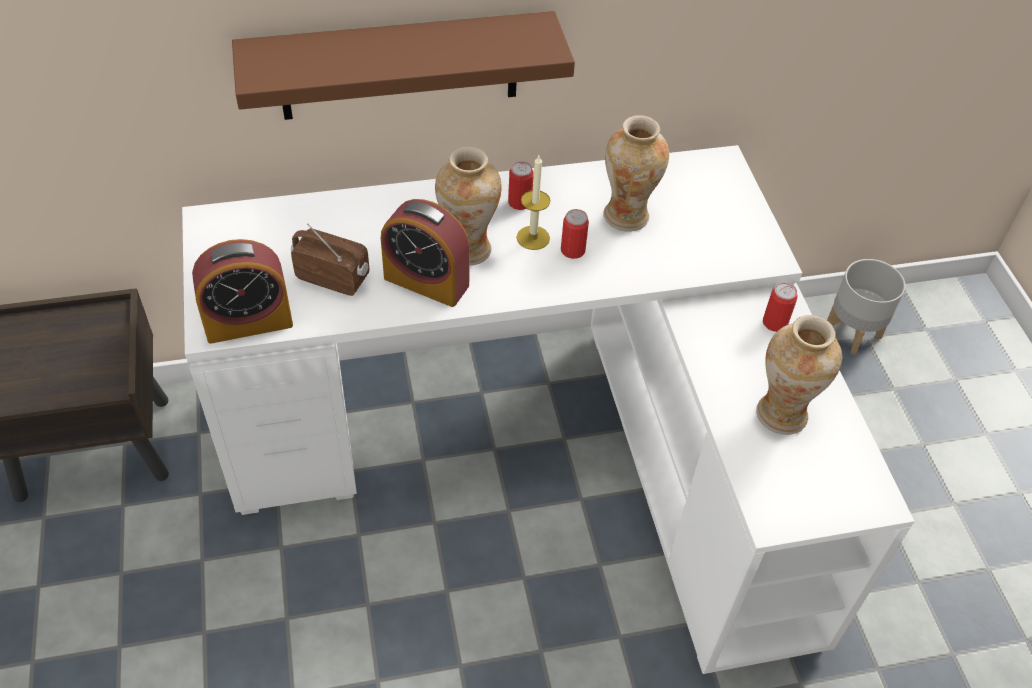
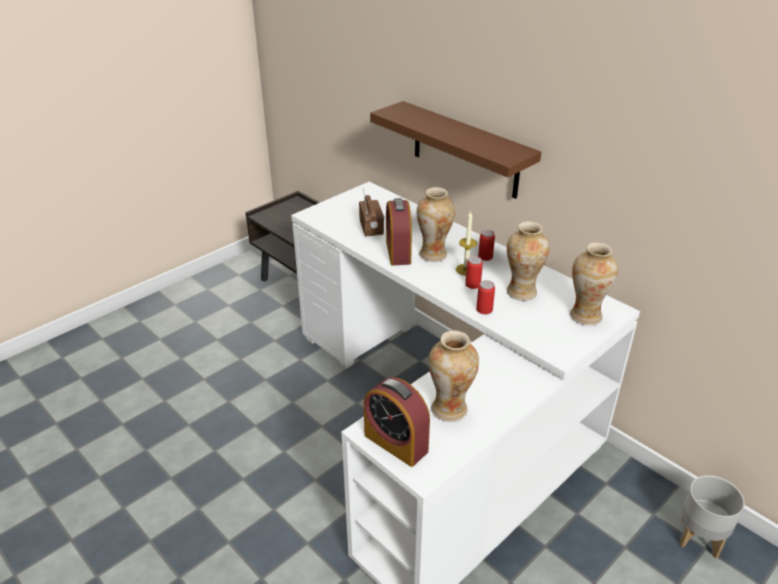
camera: 60 degrees right, 15 degrees down
alarm clock [192,239,293,344] -> alarm clock moved to [364,377,430,467]
can [763,282,798,332] -> can moved to [476,280,495,314]
none -> vase [570,243,618,325]

